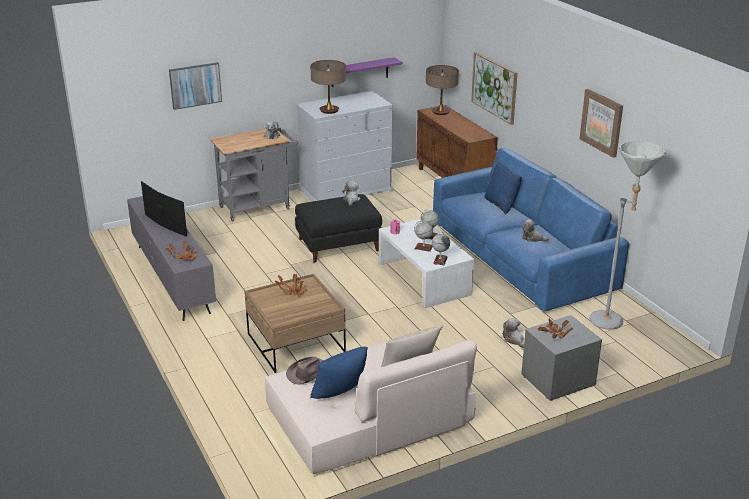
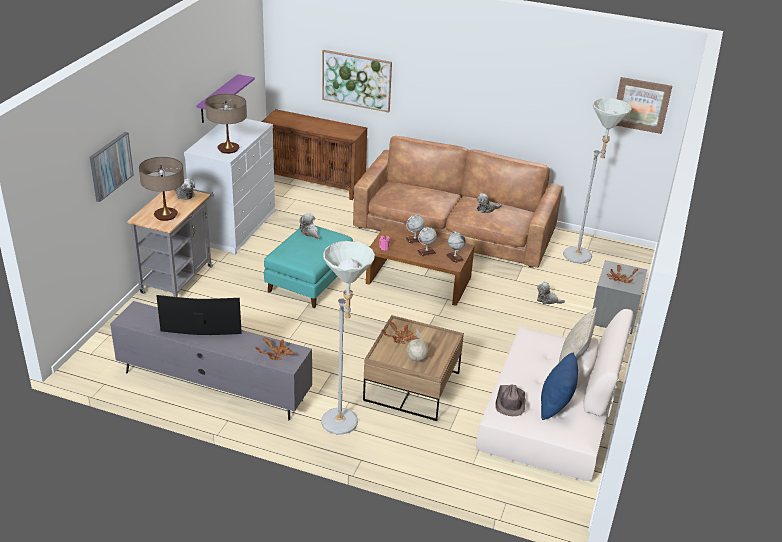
camera: 45 degrees left, 5 degrees up
black ottoman [295,194,382,263] -> turquoise ottoman [264,225,353,308]
white coffee table [379,219,474,308] -> brown coffee table [366,225,475,306]
table lamp [426,65,459,115] -> table lamp moved to [139,157,184,221]
blue sofa [433,148,629,312] -> brown sofa [353,136,562,268]
blue pillow [484,162,522,214] -> none
picture [580,89,623,158] -> picture moved to [616,77,672,134]
none -> grey floor lamp [321,241,375,435]
none -> globe [406,330,429,361]

